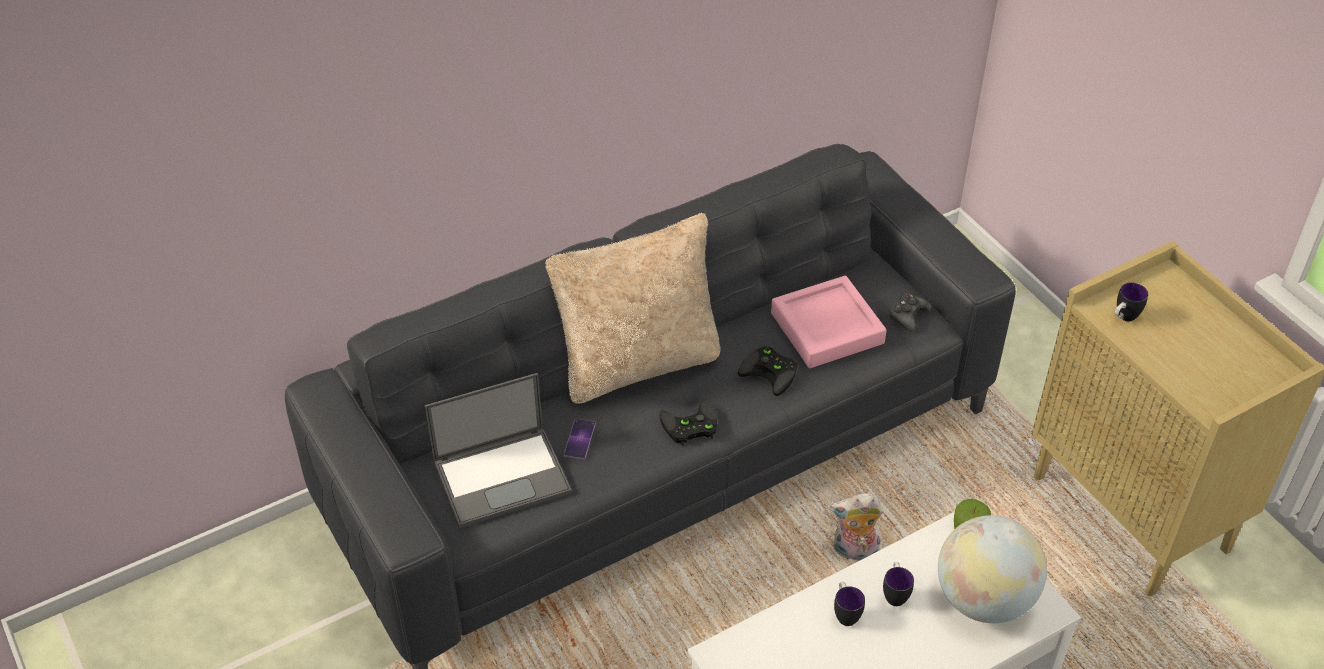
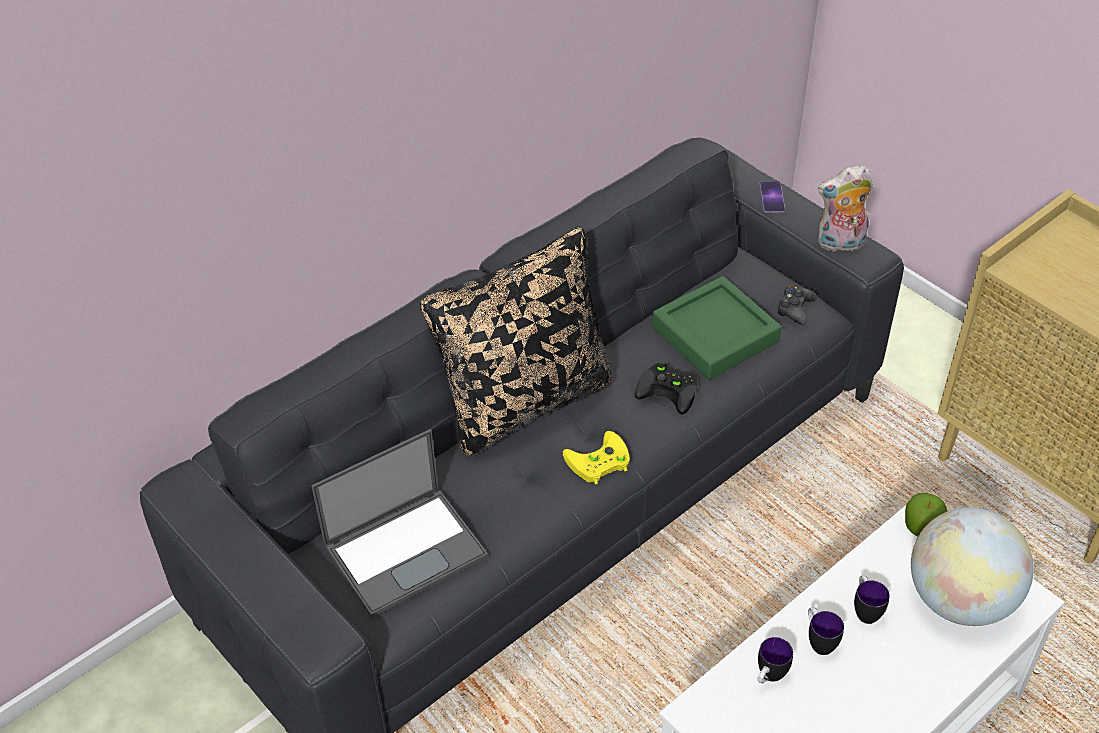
camera: 10 degrees left, 0 degrees up
beige pillow [545,212,721,404] -> black pillow [420,227,612,456]
phone [564,419,595,459] -> phone moved to [760,181,785,212]
black game controller [659,400,717,446] -> yellow game controller [563,431,630,485]
pink tray [771,276,886,368] -> green tray [652,276,781,380]
plush toy [830,493,884,561] -> plush toy moved to [818,165,873,252]
mug [1115,283,1148,321] -> mug moved to [757,637,793,684]

